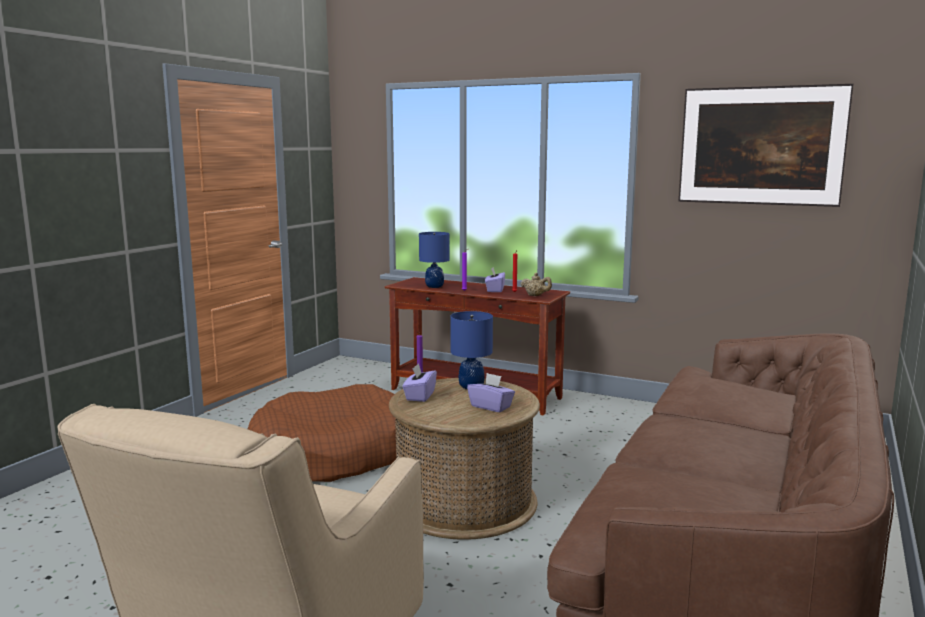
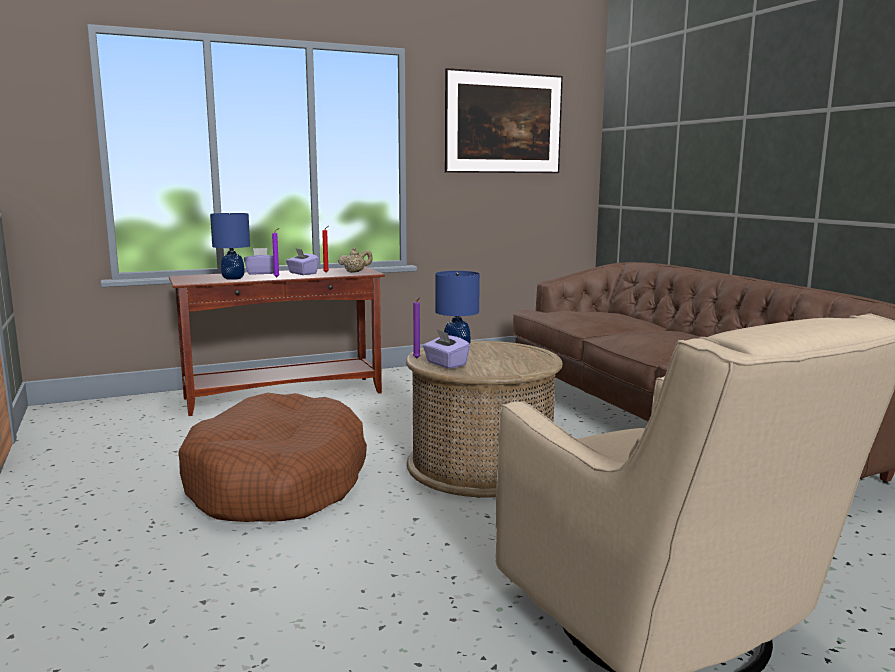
camera: 50 degrees left, 0 degrees up
purple tissue box [467,373,515,412] -> purple tissue box moved to [244,248,274,275]

